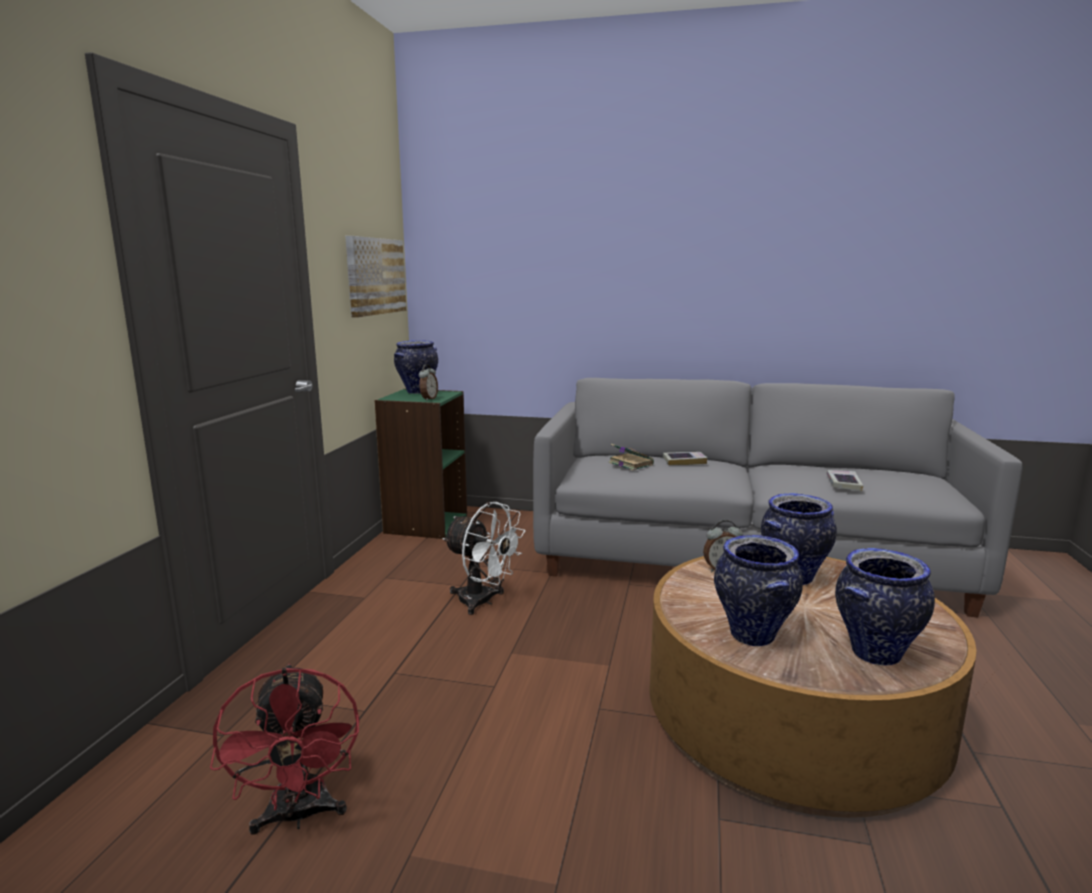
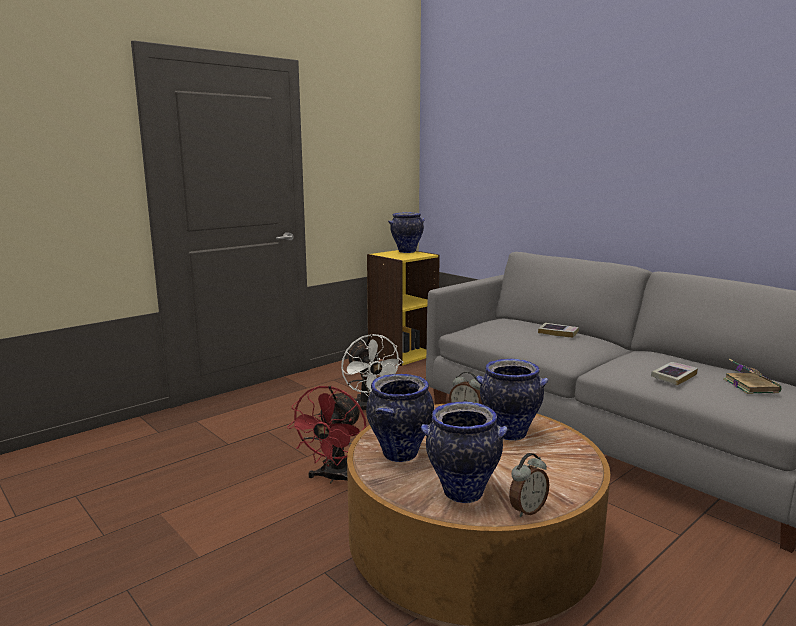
camera: 35 degrees right, 0 degrees up
red fan [210,664,359,835] -> red fan moved to [287,386,367,484]
picture [345,236,406,318] -> none
green bookcase [375,389,467,539] -> yellow bookcase [367,250,440,366]
alarm clock [419,364,438,401] -> alarm clock moved to [509,453,549,517]
book [609,444,654,470] -> book moved to [723,359,781,394]

